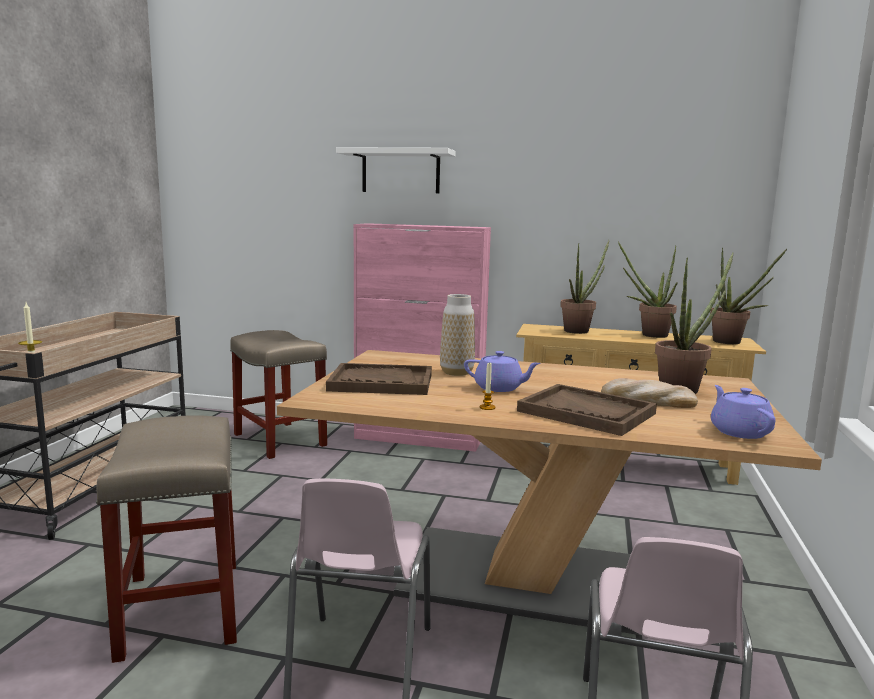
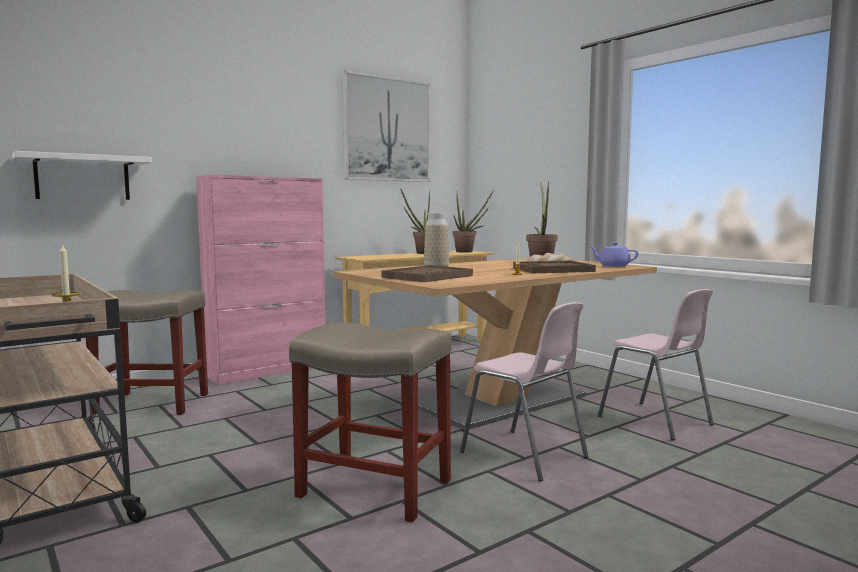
camera: 50 degrees left, 5 degrees down
white shelf [336,147,456,193] -> white shelf moved to [12,151,152,200]
purple teapot [464,351,541,392] -> none
potted plant [560,240,609,334] -> none
none -> picture [342,70,430,182]

